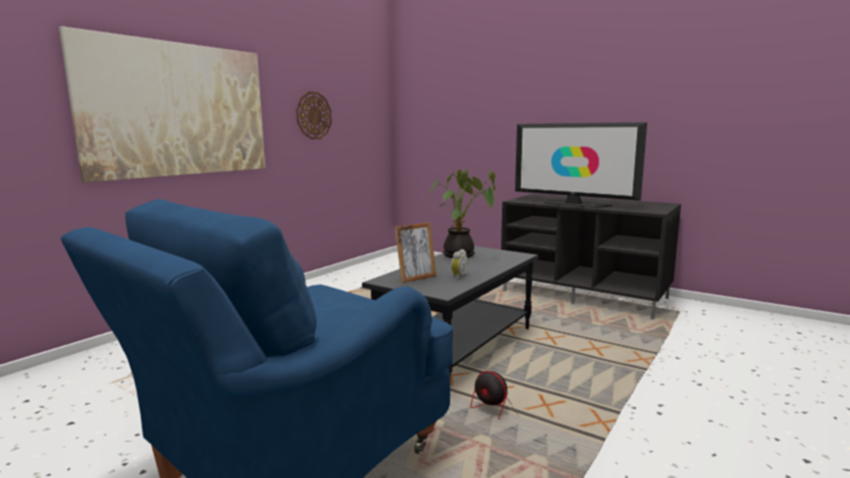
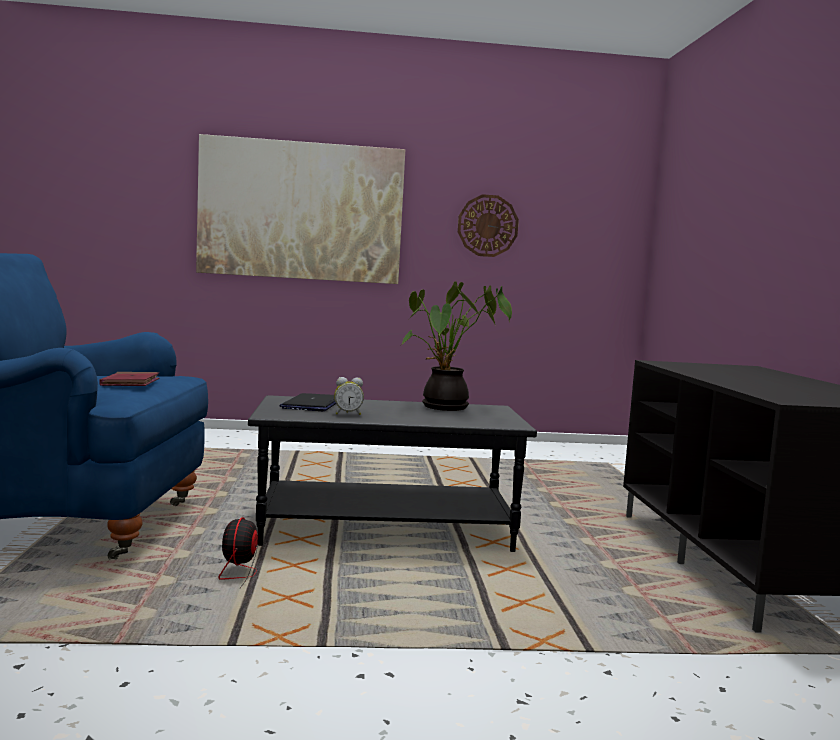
camera: 50 degrees right, 5 degrees down
picture frame [395,222,436,283] -> laptop [279,393,336,411]
television [515,122,647,208] -> none
none -> red book [99,372,159,386]

